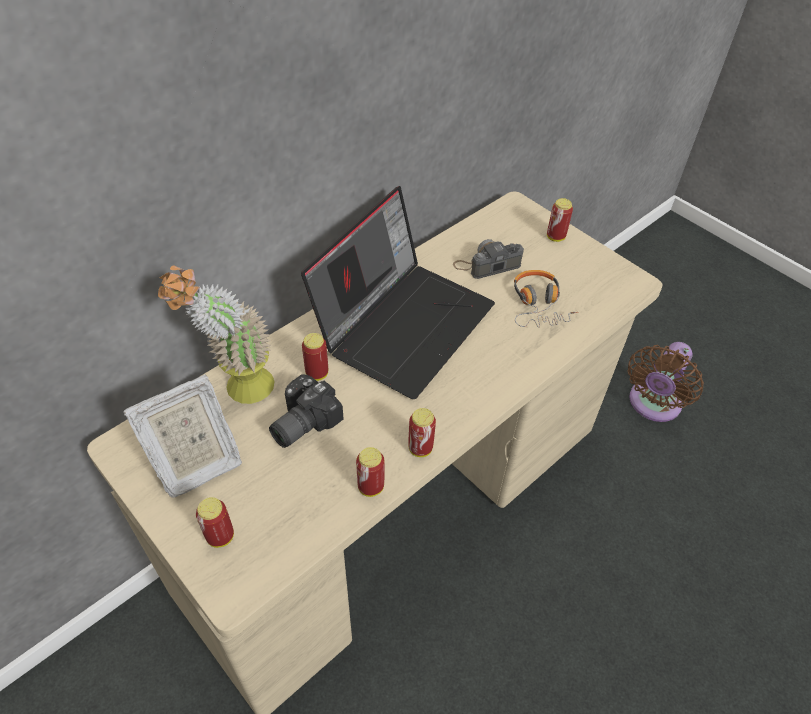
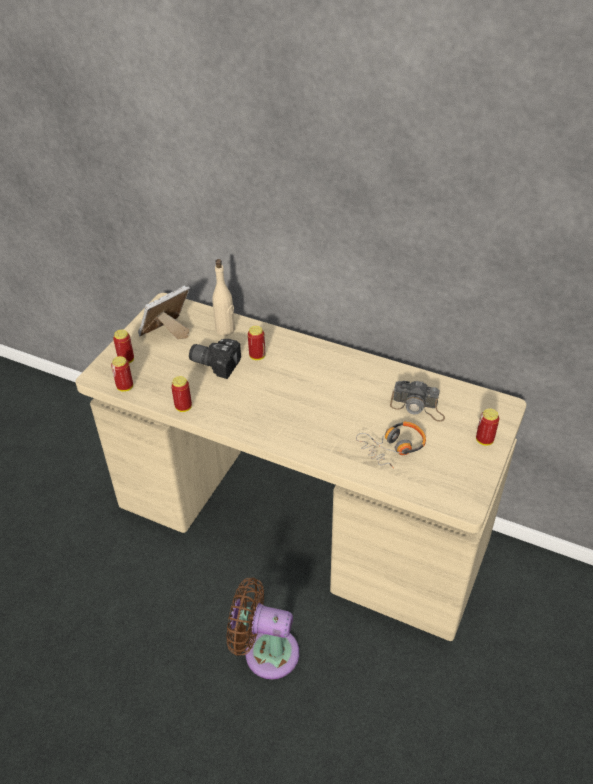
camera: 70 degrees right, 5 degrees down
picture frame [123,374,242,498] -> picture frame turned 105 degrees clockwise [138,286,190,339]
potted plant [158,265,275,404] -> beige bottle [212,259,235,336]
laptop [301,186,495,399] -> none
can [408,408,436,457] -> can moved to [111,356,133,392]
camera [453,239,524,279] -> camera turned 150 degrees clockwise [390,380,445,422]
brown fan [627,342,704,422] -> brown fan moved to [226,577,299,679]

